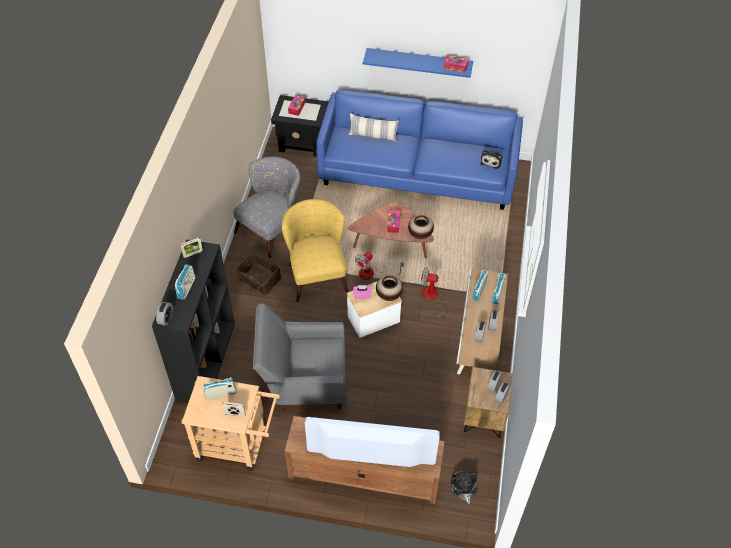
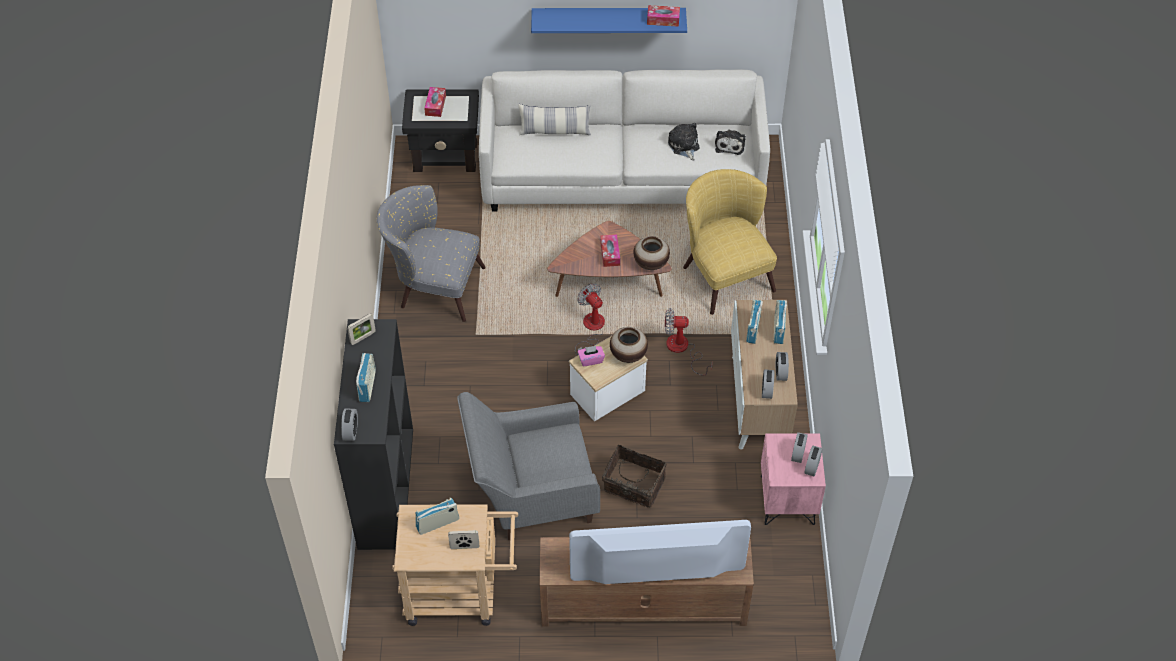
camera: 10 degrees left, 0 degrees up
grey armchair [233,157,300,258] -> grey armchair turned 105 degrees counterclockwise [377,185,486,322]
basket [236,252,282,295] -> basket moved to [602,444,667,508]
yellow armchair [282,199,349,302] -> yellow armchair moved to [683,169,777,315]
blue sofa [316,90,523,210] -> white sofa [479,69,770,212]
fan [355,252,404,280] -> fan turned 120 degrees clockwise [575,283,605,356]
plush toy [451,471,477,504] -> plush toy moved to [668,123,700,161]
brown nightstand [464,367,513,438] -> pink nightstand [761,433,826,525]

